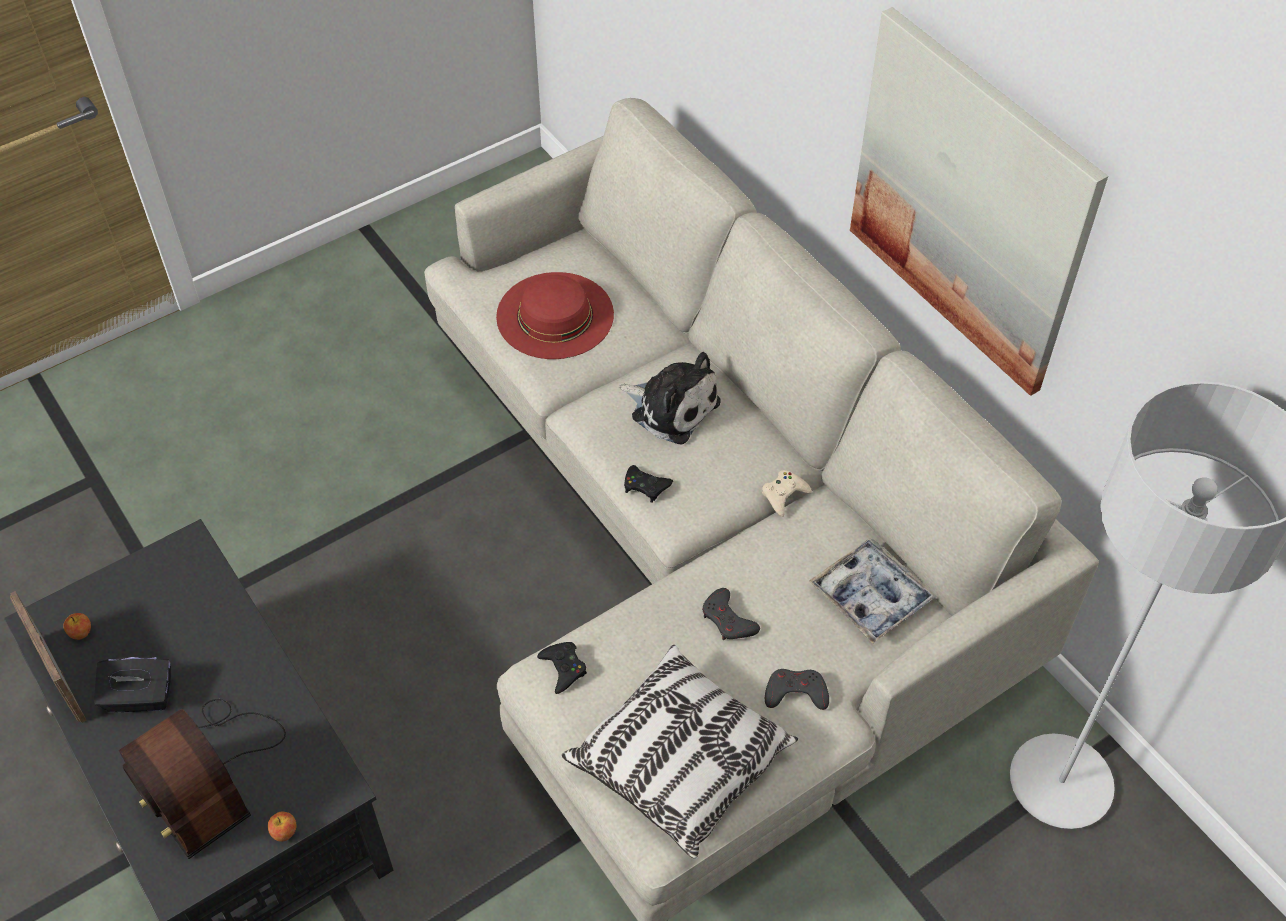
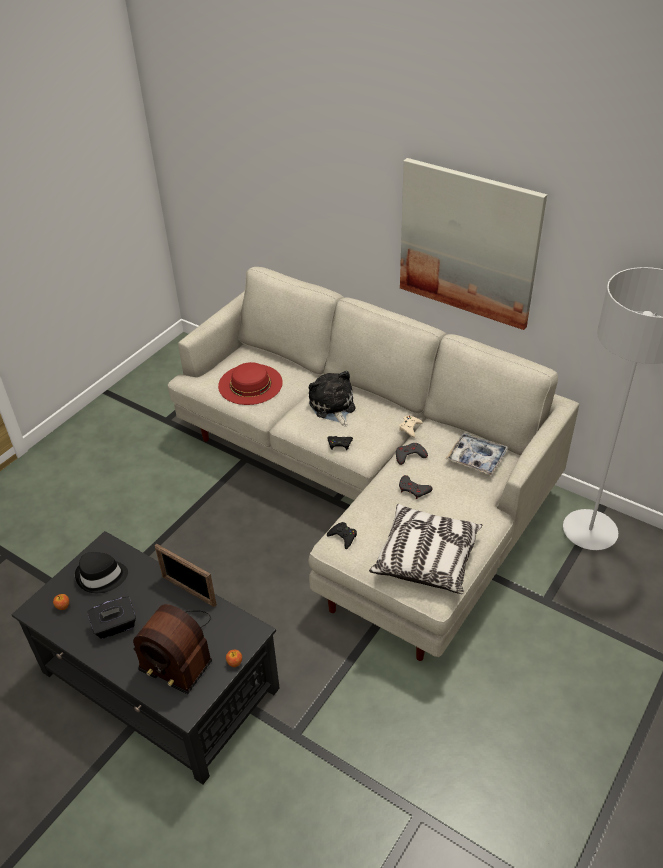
camera: 20 degrees left, 10 degrees down
picture frame [10,591,86,723] -> picture frame moved to [155,544,217,607]
plush toy [618,352,721,444] -> plush toy turned 120 degrees counterclockwise [309,371,355,426]
grey game controller [765,669,829,710] -> grey game controller moved to [396,443,428,465]
none -> black hat [75,552,128,593]

